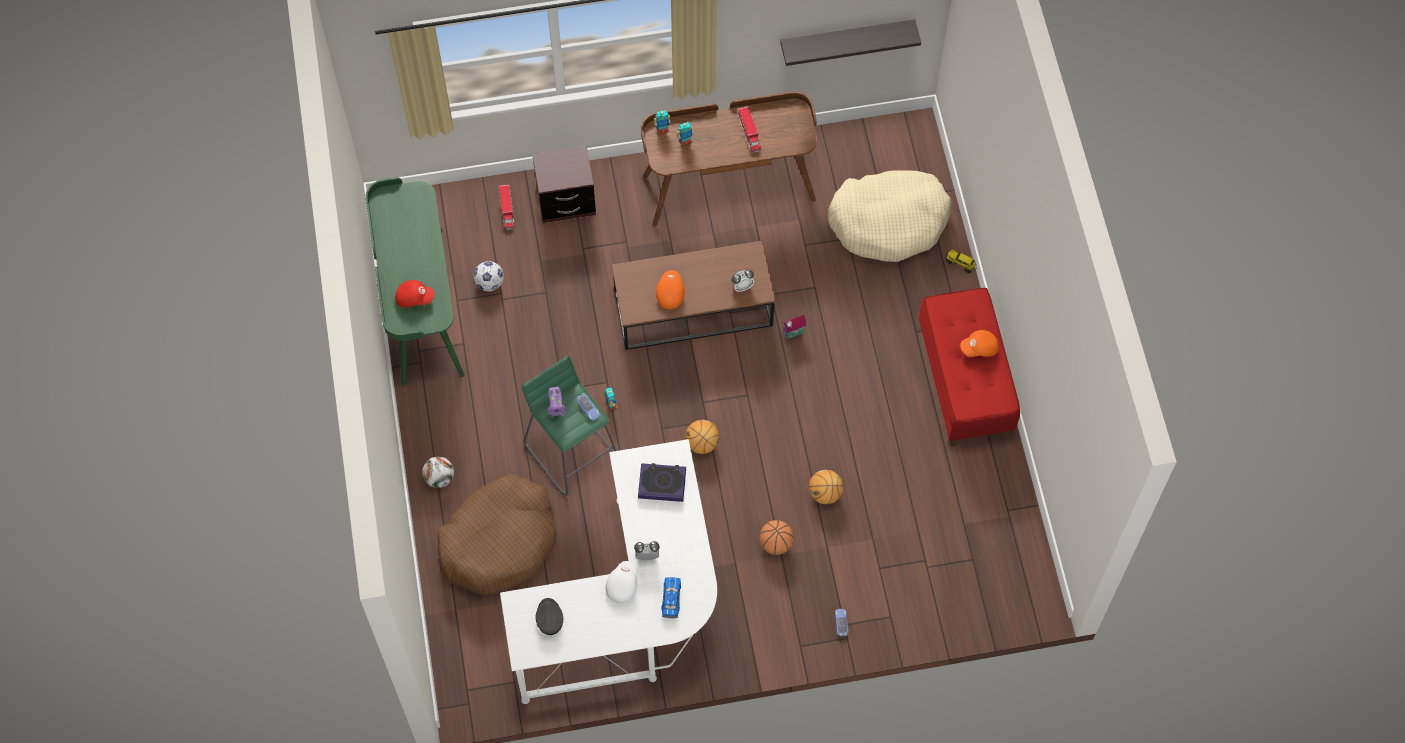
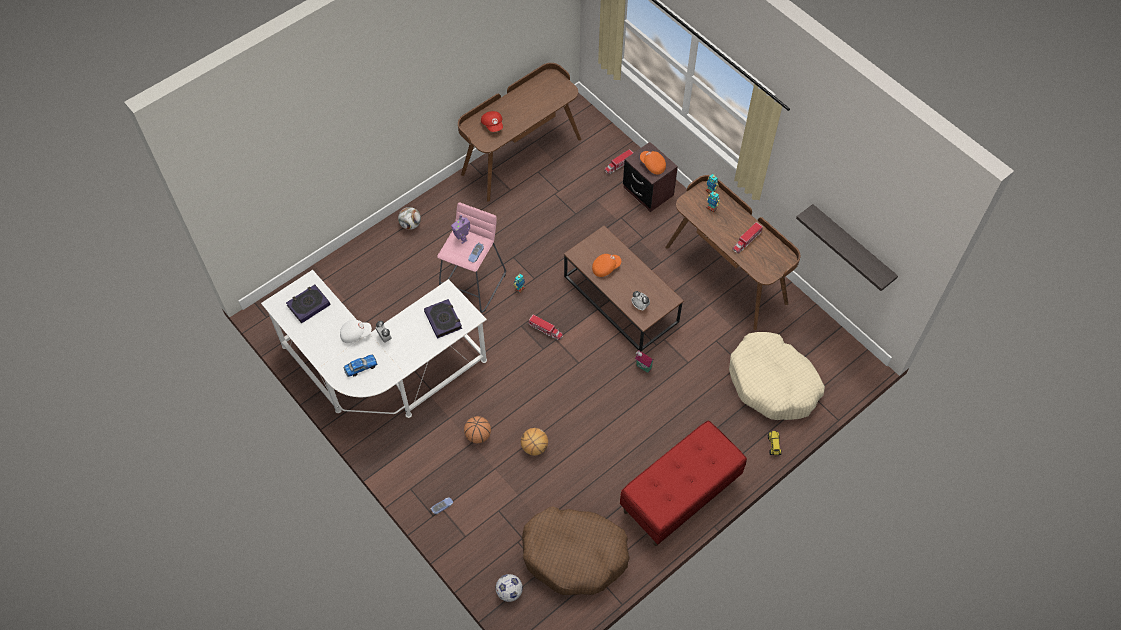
camera: 60 degrees right, 5 degrees down
green desk [366,177,464,387] -> brown desk [458,63,582,202]
brown dog bed [437,474,556,595] -> brown dog bed moved to [522,506,630,595]
football [473,261,504,291] -> football moved to [496,574,523,602]
green stool [522,356,616,496] -> pink stool [437,202,506,313]
grey cap [536,598,564,635] -> book [286,285,330,323]
basketball [685,420,719,454] -> none
orange cap [960,330,999,357] -> orange cap moved to [640,151,666,175]
none -> toy truck [528,315,563,340]

